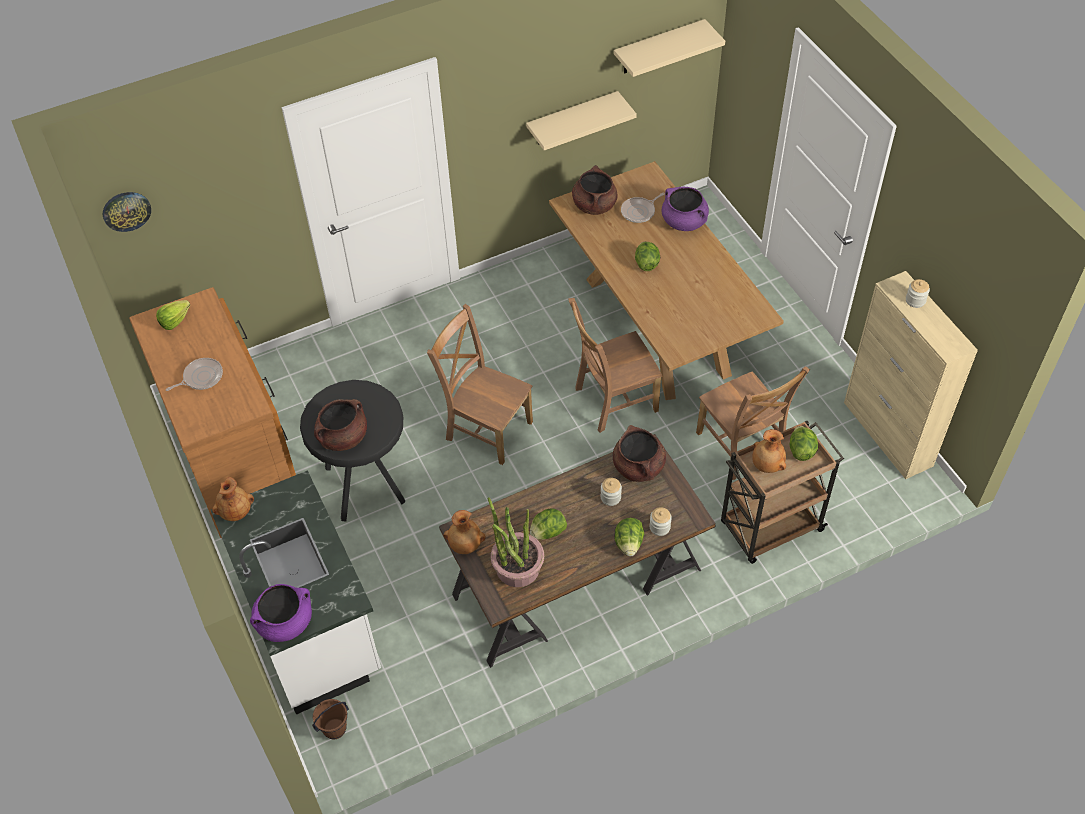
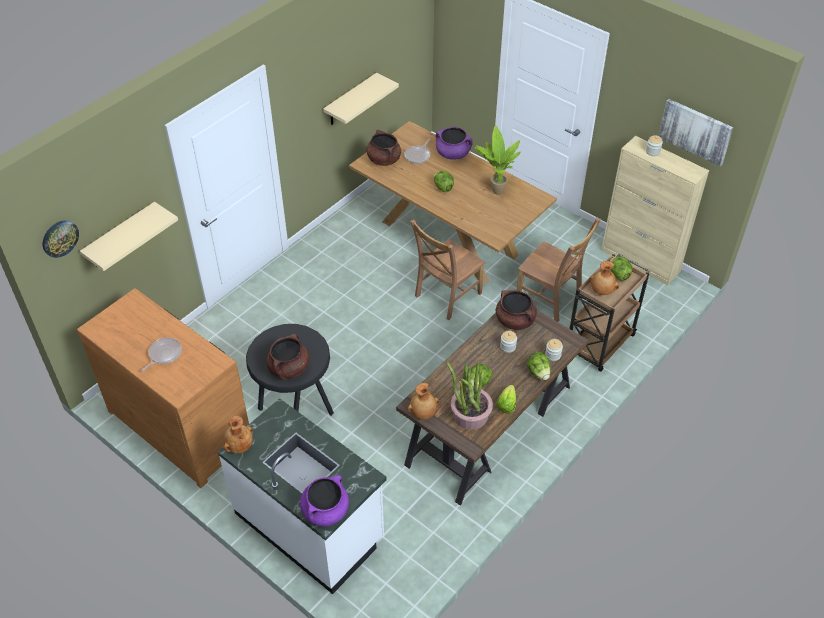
camera: 25 degrees left, 5 degrees down
lettuce [156,300,190,330] -> lettuce moved to [496,385,516,414]
brown bucket [312,699,349,739] -> none
brown chair [427,304,533,465] -> none
beige shelf [614,19,725,77] -> beige shelf moved to [80,202,178,271]
none -> potted plant [475,125,521,195]
none -> picture [659,99,733,166]

